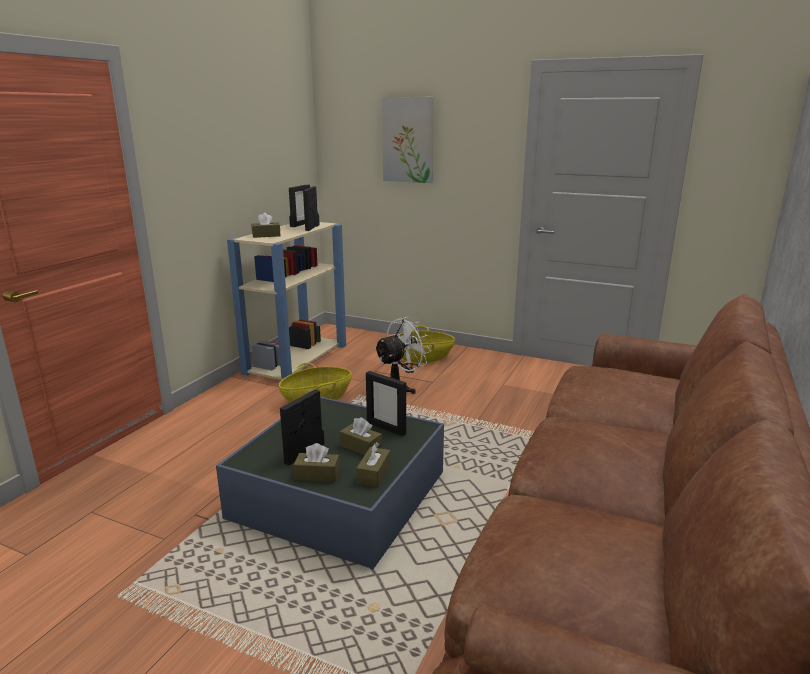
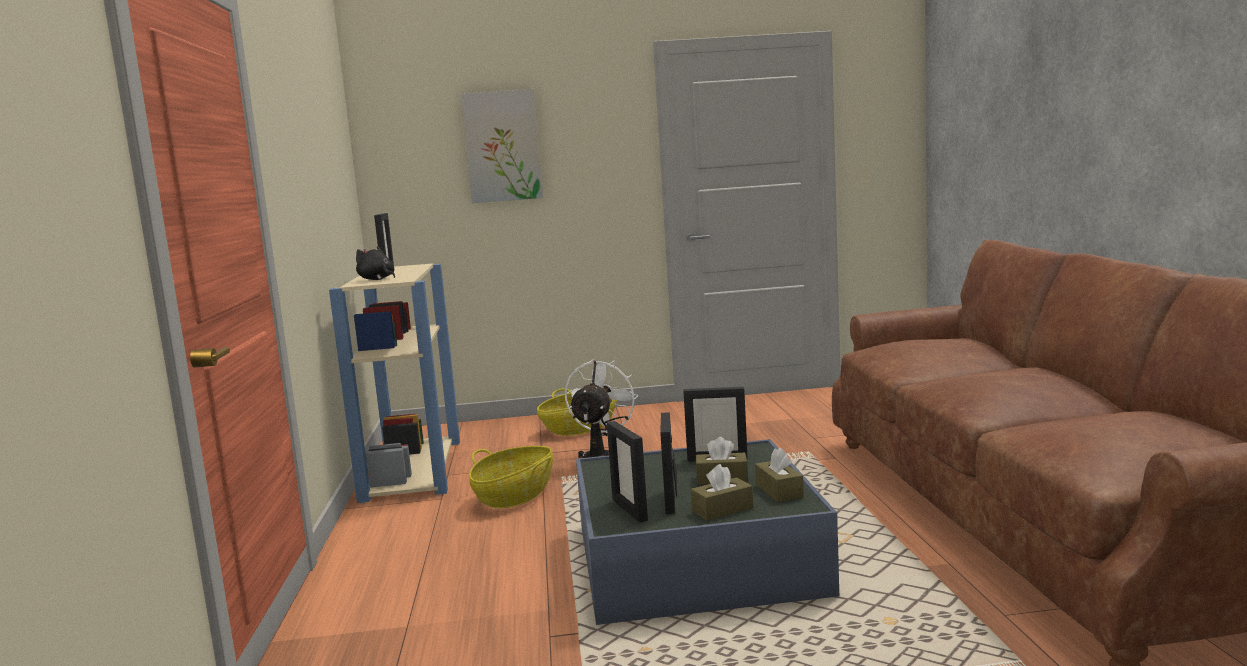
camera: 30 degrees left, 10 degrees down
brown tissue box [252,213,281,238] -> black plush toy [356,246,395,280]
picture frame [303,187,320,231] -> picture frame moved to [607,421,648,523]

